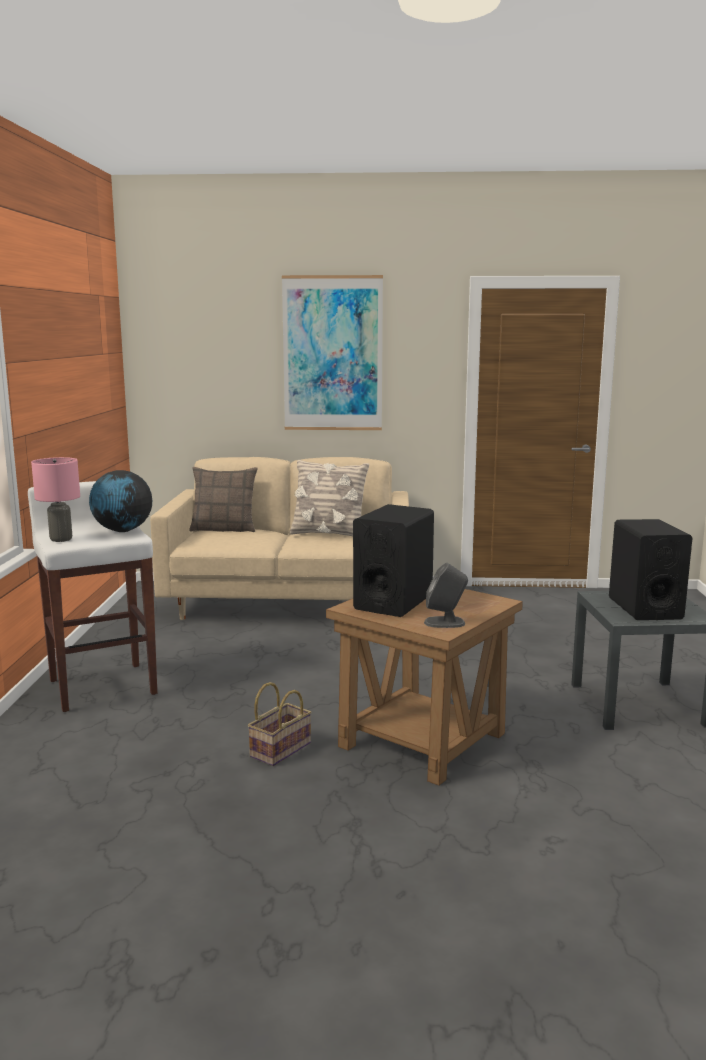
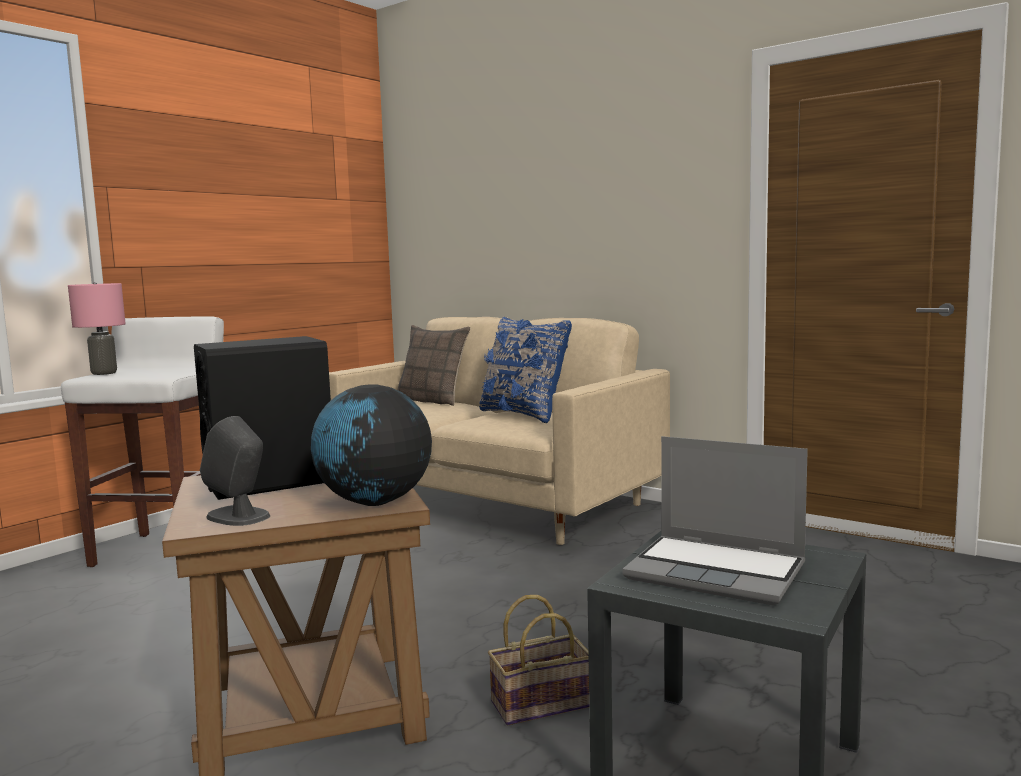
camera: 35 degrees right, 5 degrees down
globe [89,470,152,532] -> globe moved to [311,384,432,506]
basket [248,682,312,766] -> basket moved to [488,595,589,725]
picture [282,275,383,430] -> none
beige pillow [290,460,369,536] -> blue pillow [479,317,572,423]
black speaker [609,519,692,620] -> laptop [622,436,808,606]

